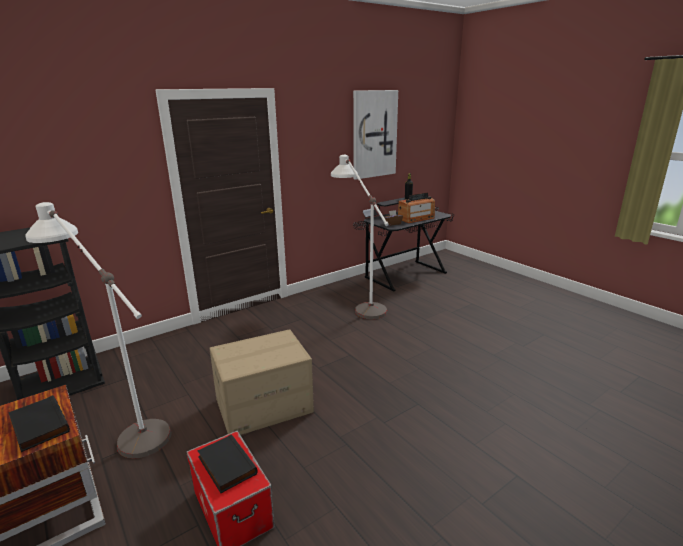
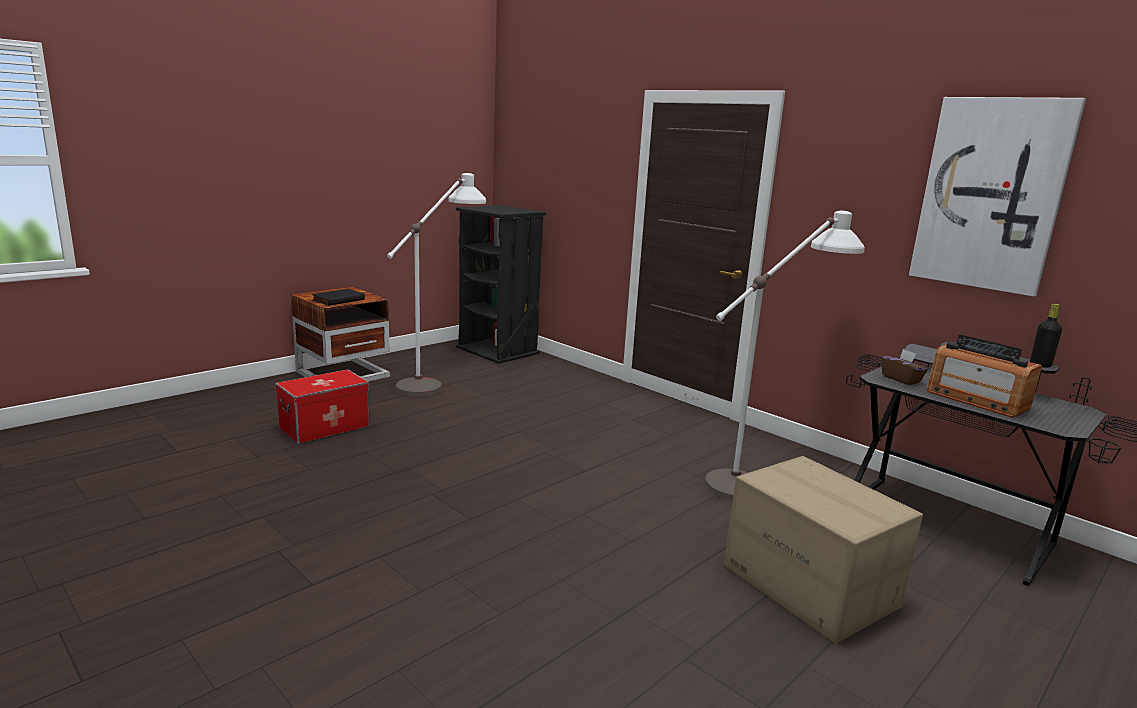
camera: 80 degrees right, 5 degrees down
black book [198,434,258,493] -> none
cardboard box [209,329,314,435] -> cardboard box moved to [724,456,923,644]

